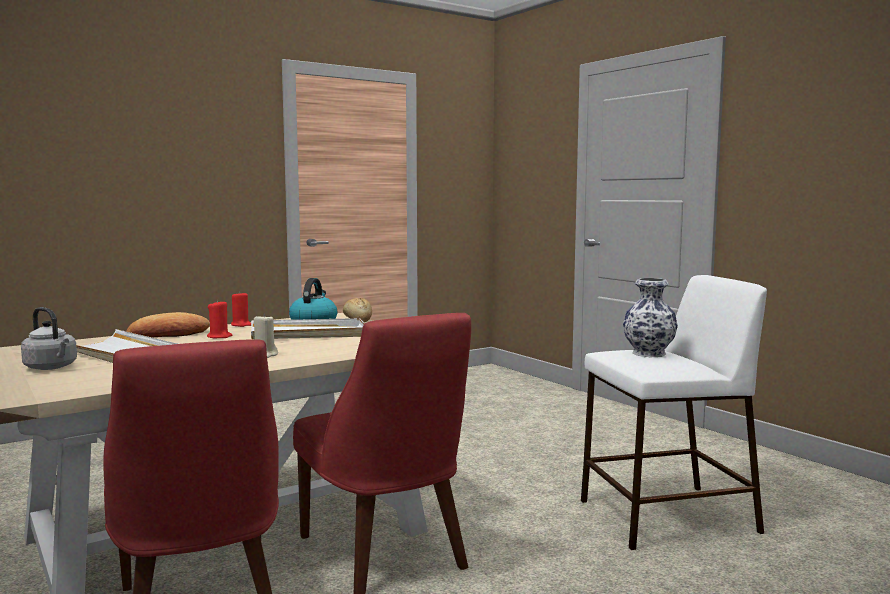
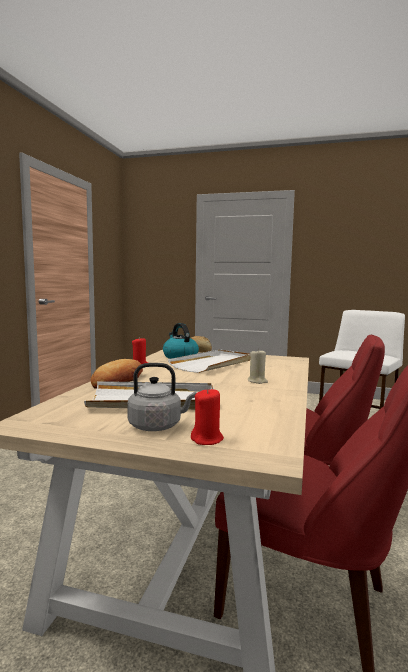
camera: 40 degrees left, 0 degrees up
red candle [207,300,232,338] -> red candle moved to [191,388,224,445]
vase [623,278,678,357] -> none

